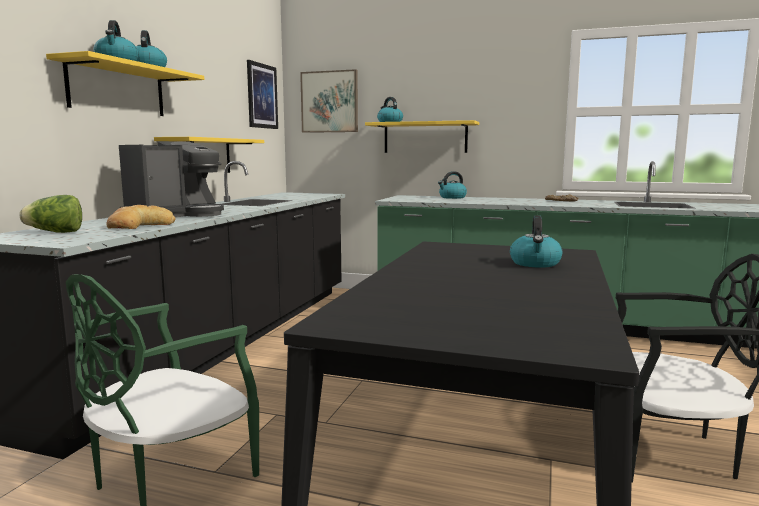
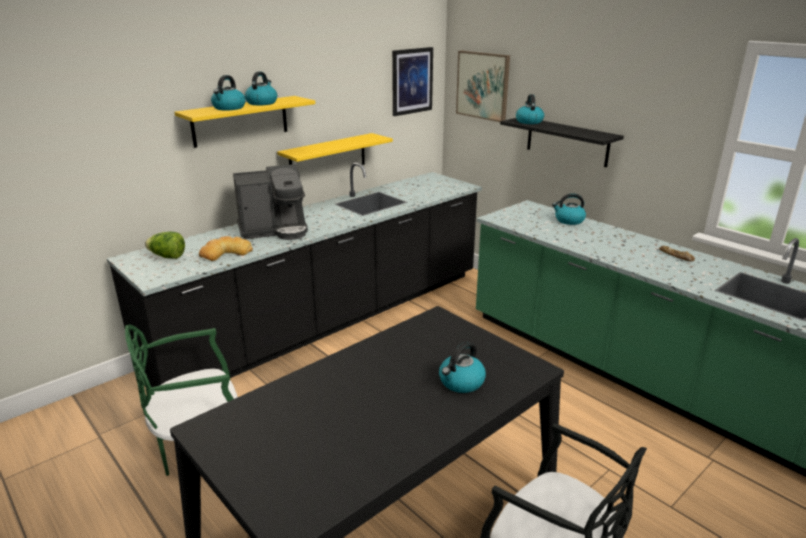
camera: 30 degrees right, 15 degrees up
yellow shelf [365,120,479,153] -> black shelf [500,118,624,167]

